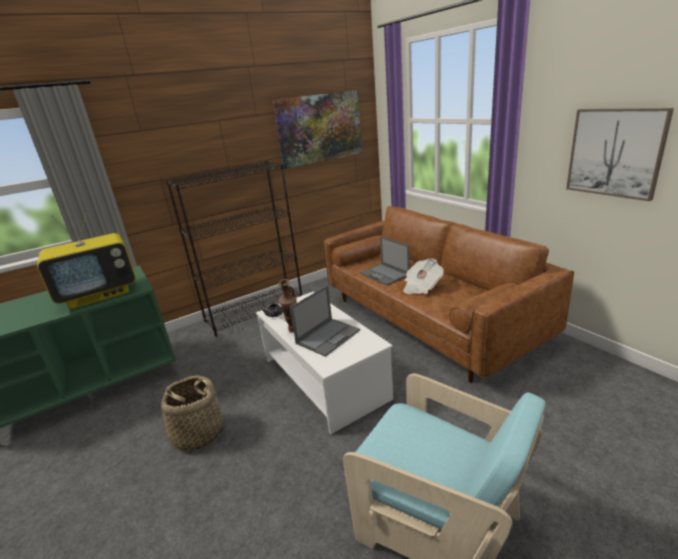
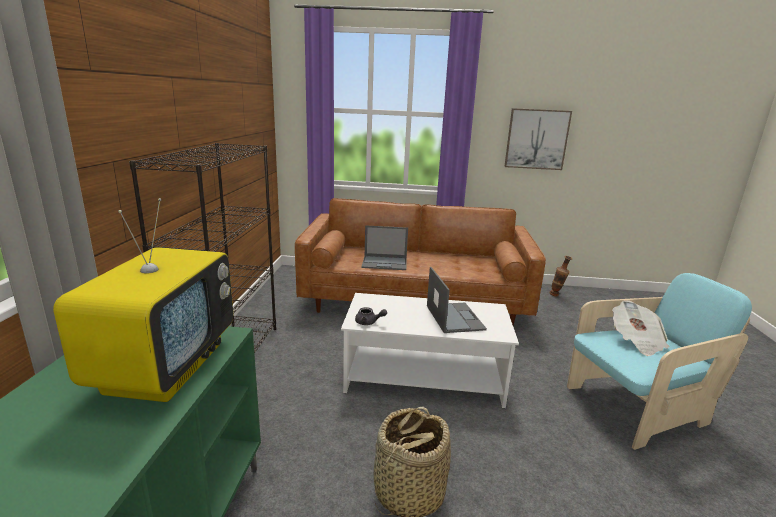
camera: 55 degrees left, 5 degrees down
picture [273,90,362,169] -> none
vase [279,279,297,333] -> vase moved to [549,256,572,297]
newspaper [403,259,444,294] -> newspaper moved to [612,300,669,356]

